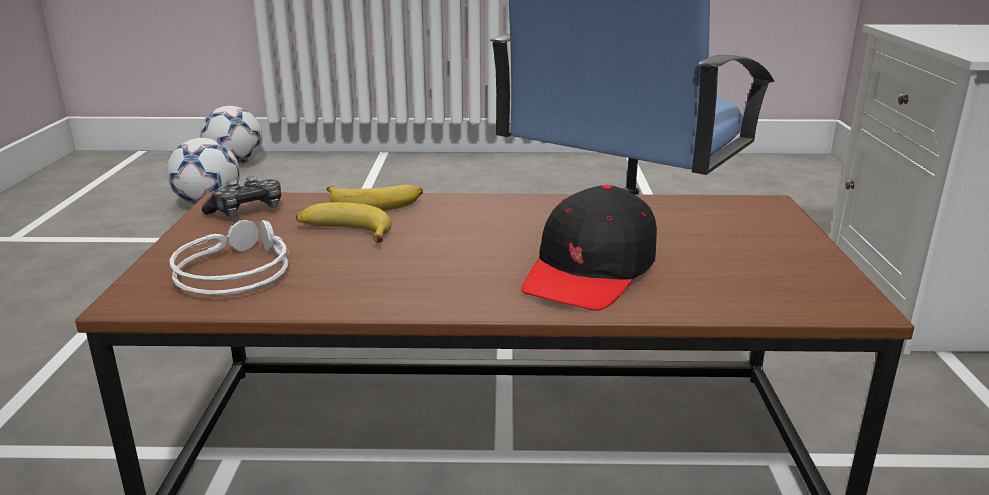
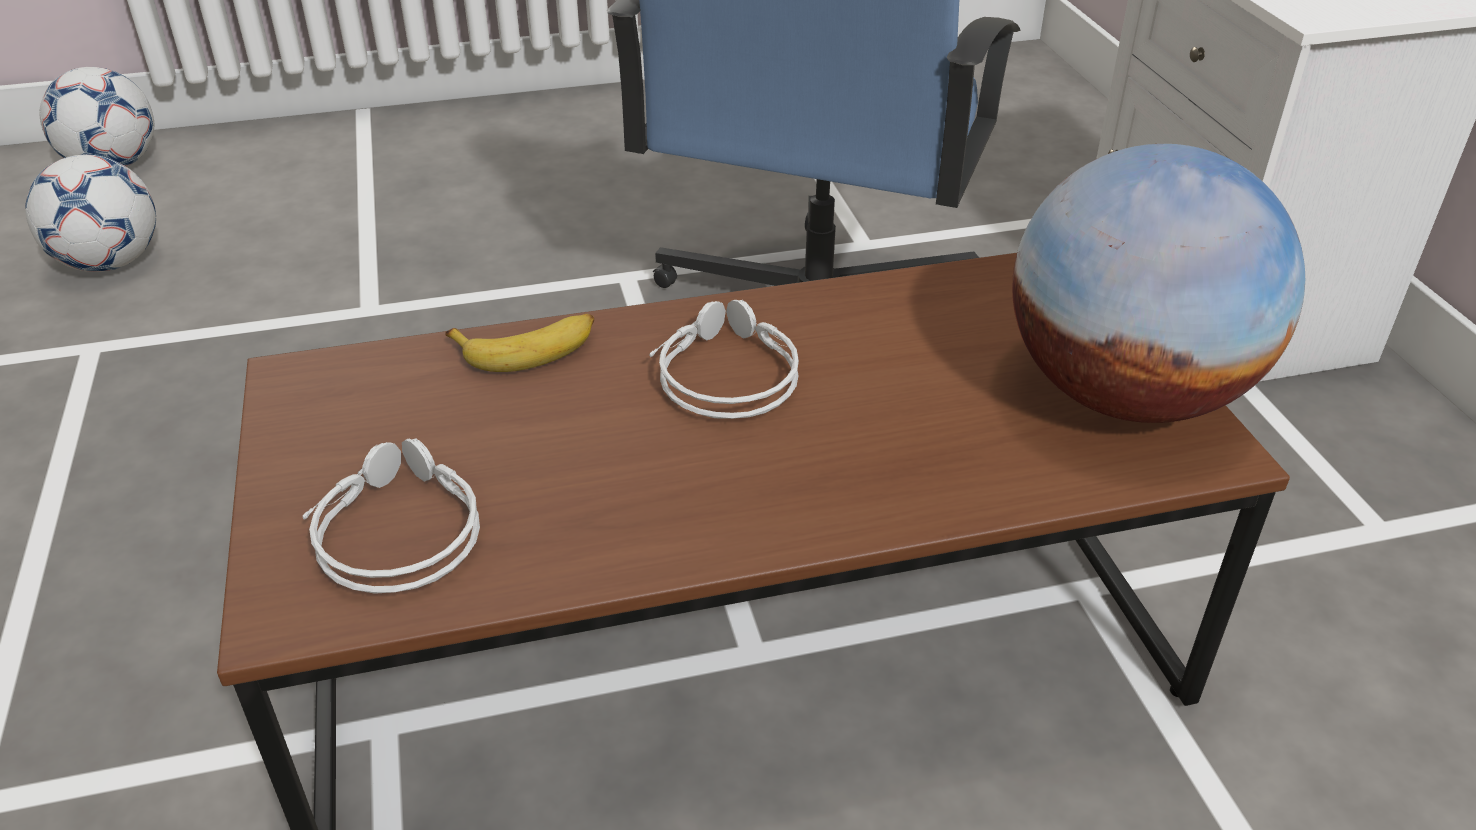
camera: 15 degrees left, 15 degrees up
game controller [202,176,281,217] -> none
banana [296,202,392,242] -> none
black cap [521,185,657,311] -> none
none -> grey headphones [649,300,799,419]
none -> globe [1012,144,1305,423]

